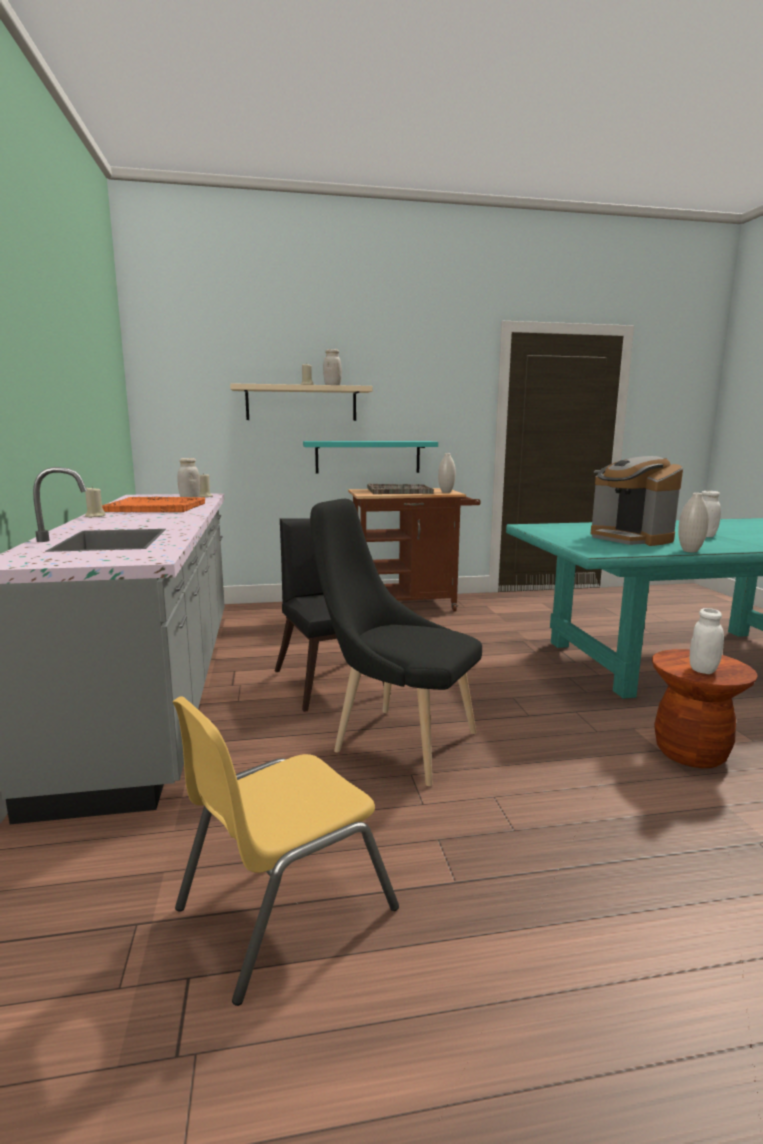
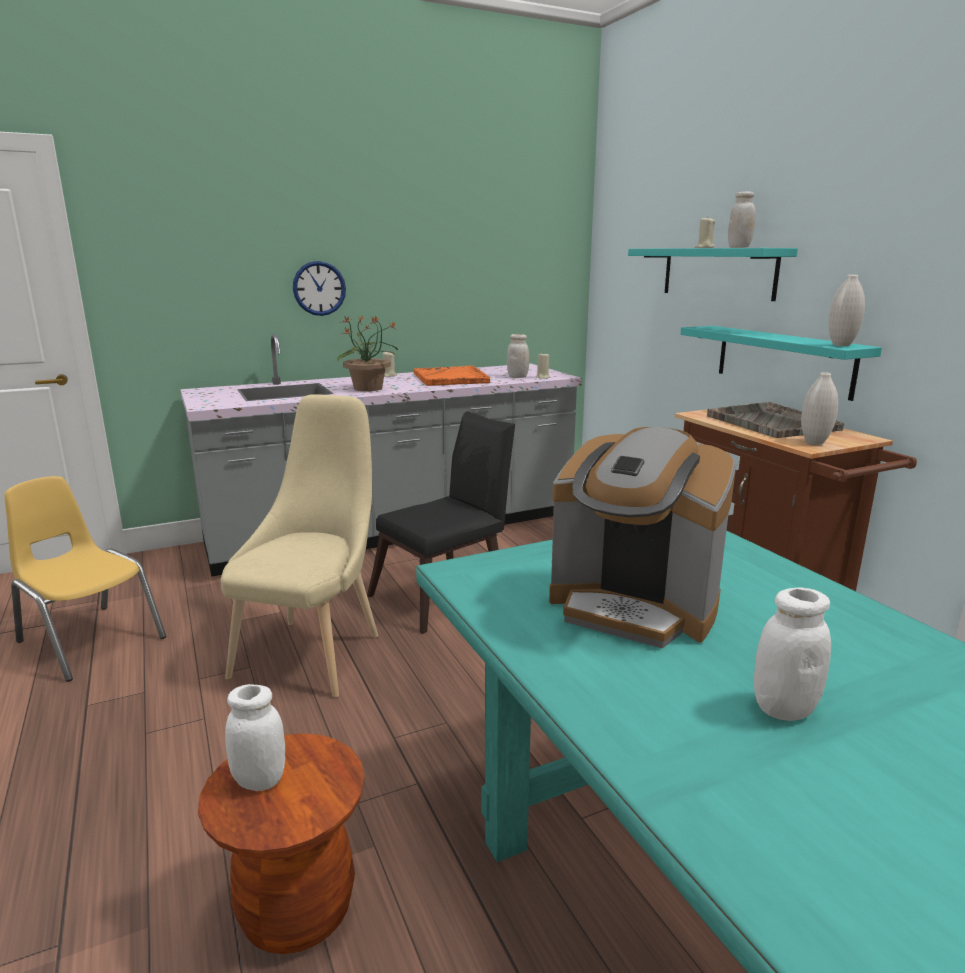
camera: 75 degrees right, 5 degrees up
beige shelf [230,383,372,421] -> turquoise shelf [628,248,798,301]
black chair [310,499,482,786] -> beige chair [220,394,378,697]
coffee machine [591,456,683,546] -> coffee machine turned 105 degrees counterclockwise [549,427,736,649]
white vase [678,493,709,553] -> white vase moved to [828,275,865,346]
none -> wall clock [293,261,346,316]
none -> potted plant [337,315,398,391]

